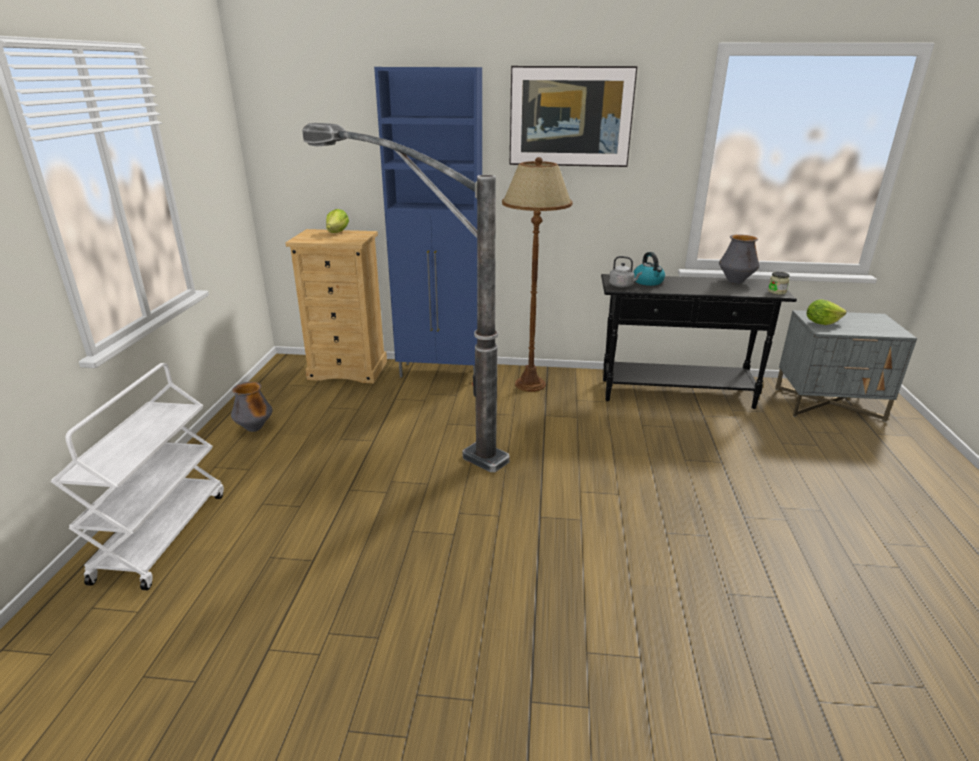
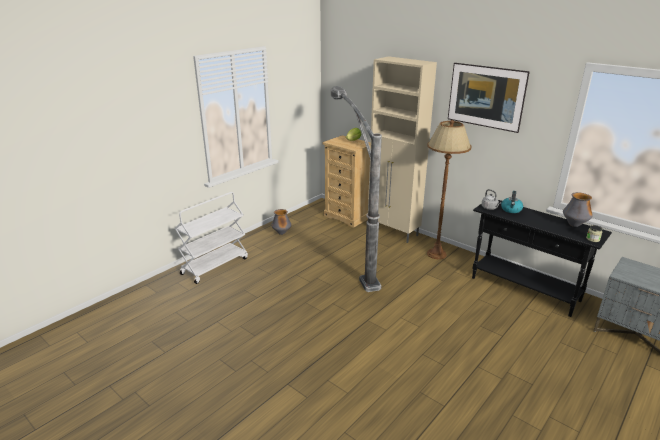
camera: 35 degrees right, 0 degrees up
blue cabinet [374,67,482,378] -> beige cabinet [368,56,437,243]
lettuce [807,299,846,325] -> none

